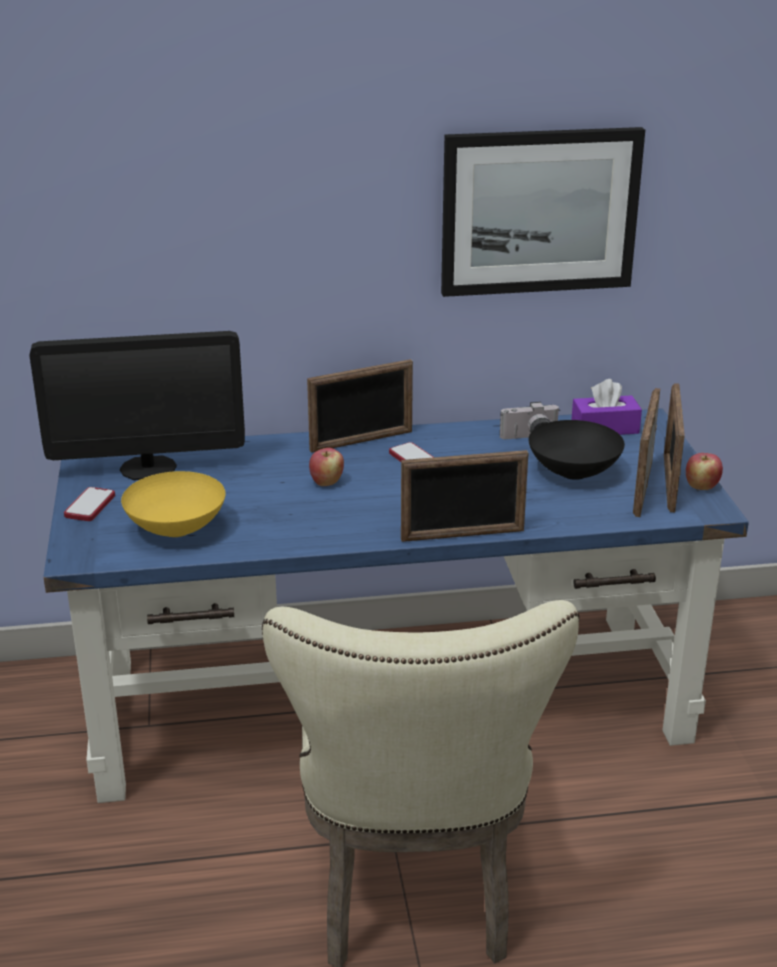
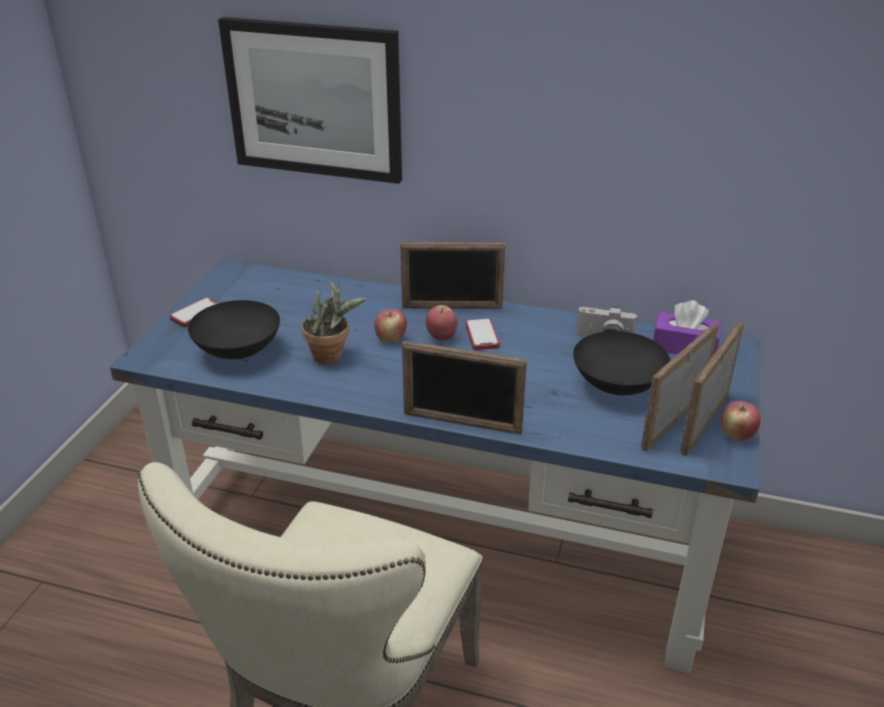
camera: 25 degrees right, 5 degrees up
monitor [29,331,245,480] -> none
yellow bowl [121,471,225,537] -> black bowl [188,300,280,359]
picture [441,127,645,297] -> picture moved to [218,17,402,184]
none -> potted plant [302,280,366,365]
none -> apple [426,305,457,341]

